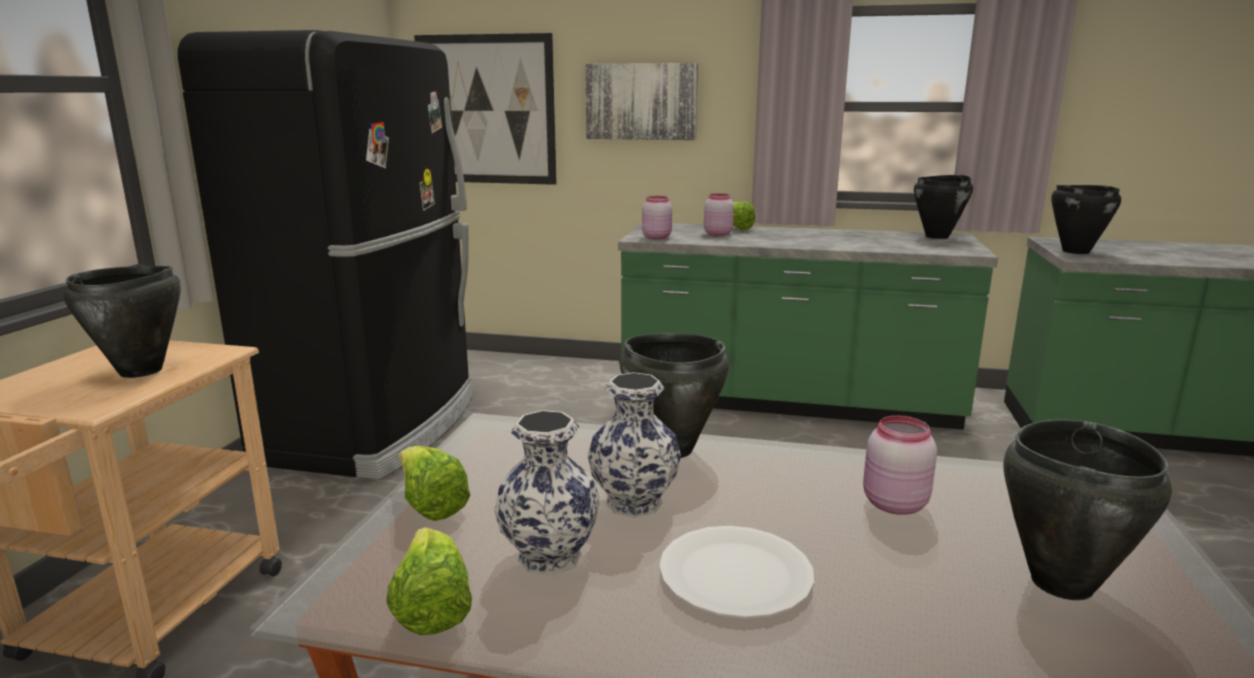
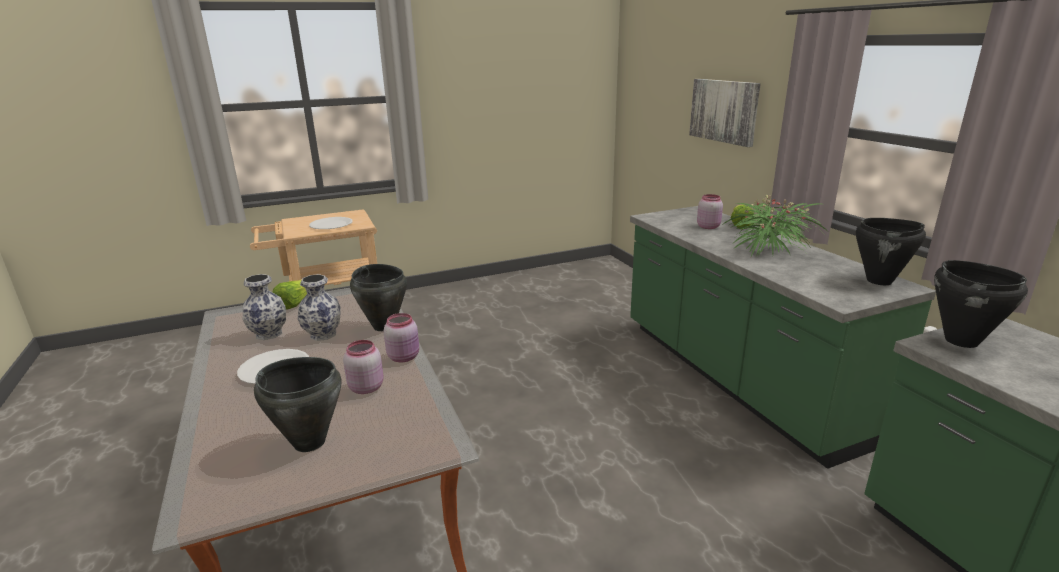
camera: 55 degrees right, 5 degrees up
black cooking pot [64,266,181,378] -> white plate [309,217,353,229]
black fridge [178,30,472,480] -> none
lettuce [386,527,472,635] -> none
picture [414,33,557,185] -> none
pink jar [642,196,672,239] -> pink jar moved to [384,313,419,362]
none -> potted plant [722,195,826,257]

